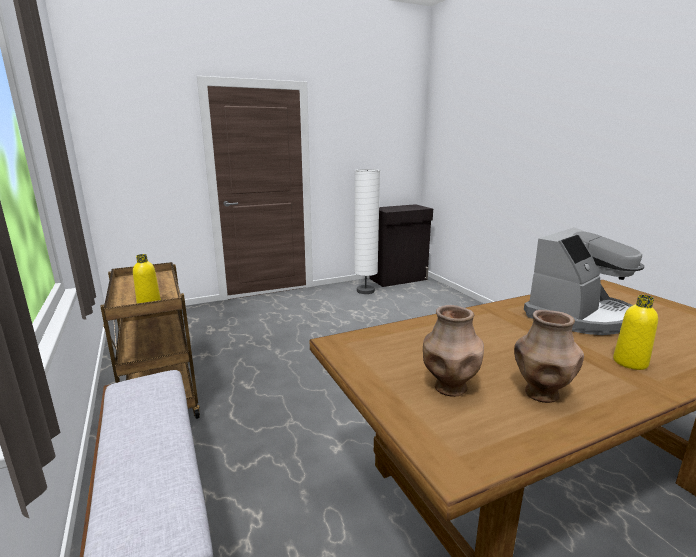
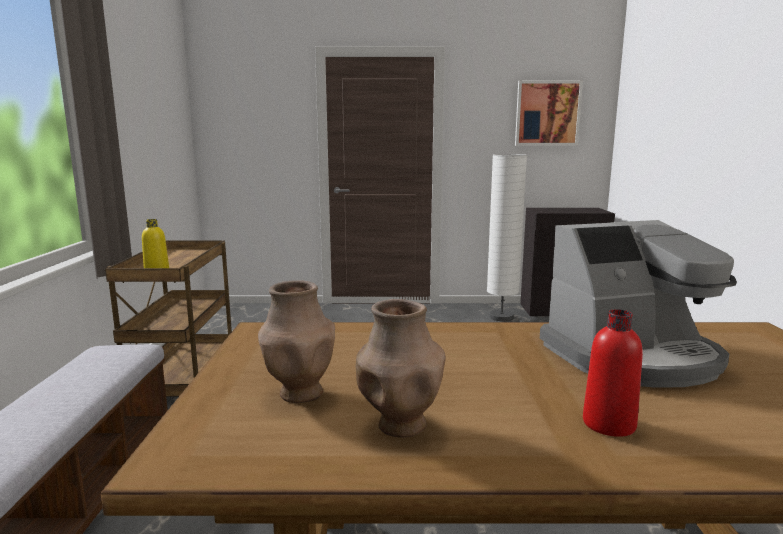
camera: 25 degrees right, 5 degrees down
yellow bottle [613,295,658,370] -> red bottle [583,309,643,437]
none -> picture [515,80,583,146]

